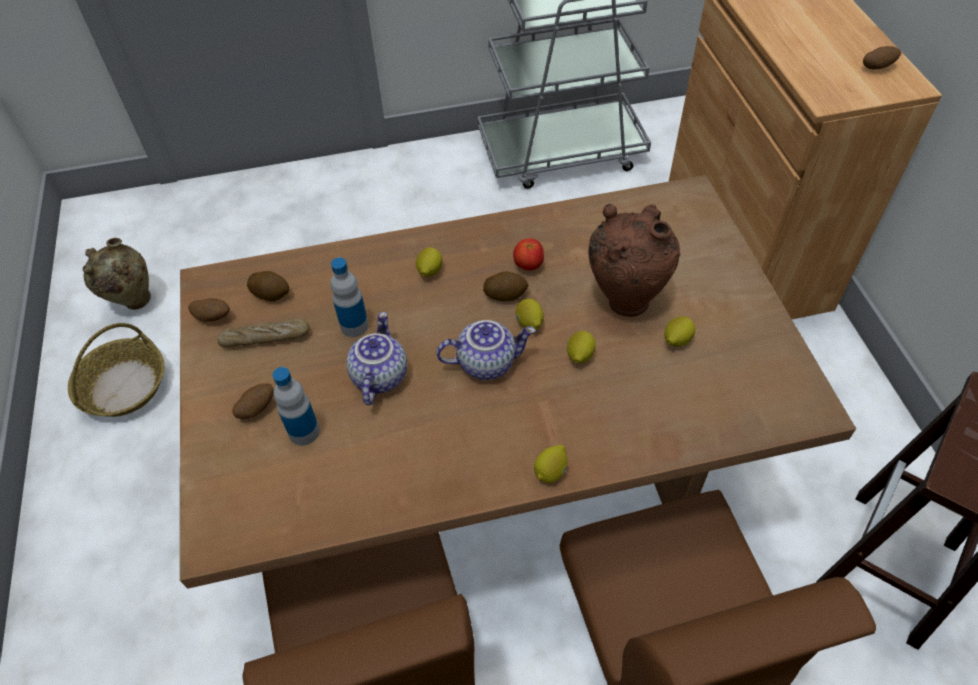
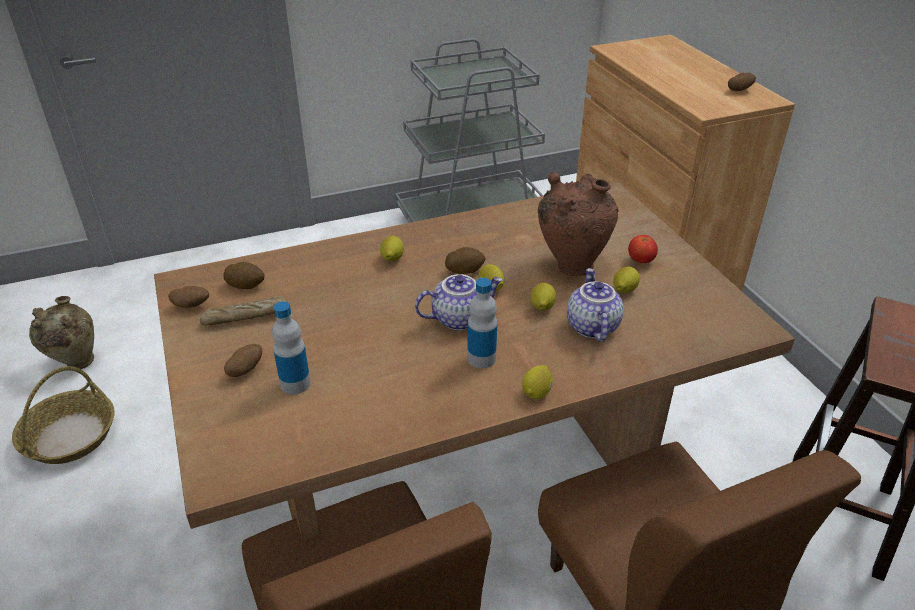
camera: 10 degrees left, 15 degrees down
bottle [331,257,369,337] -> bottle moved to [467,278,498,369]
teapot [346,312,407,405] -> teapot moved to [567,268,624,342]
tomato [513,238,544,271] -> tomato moved to [628,235,658,263]

